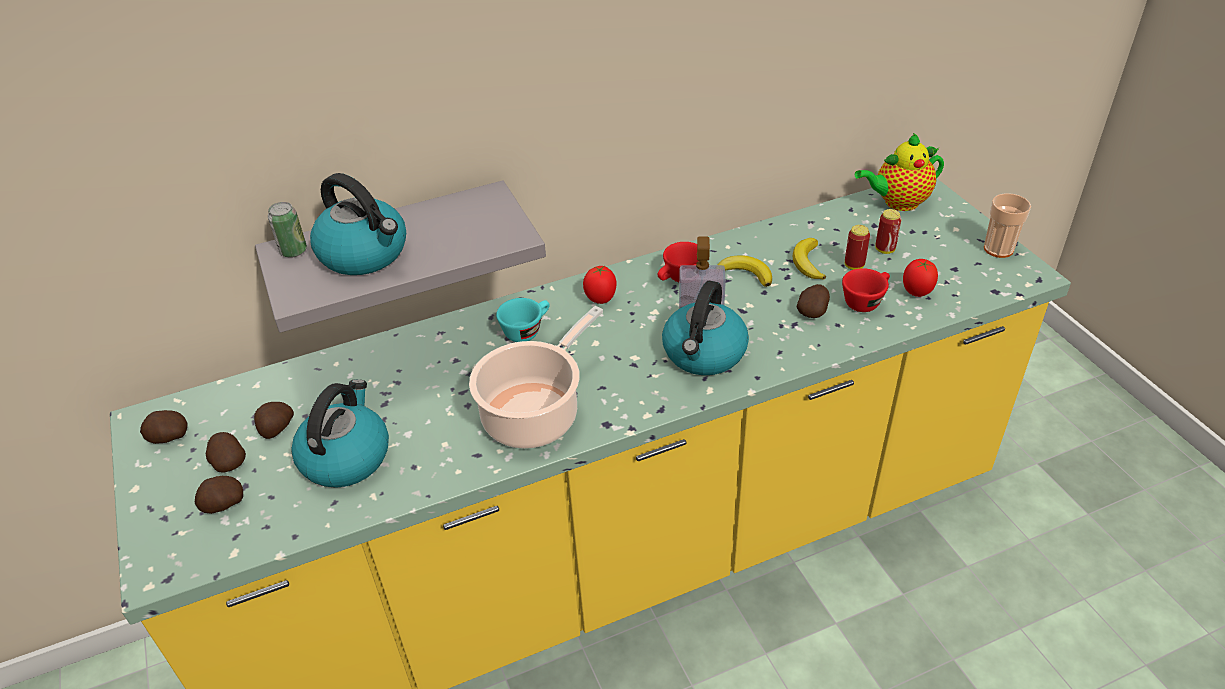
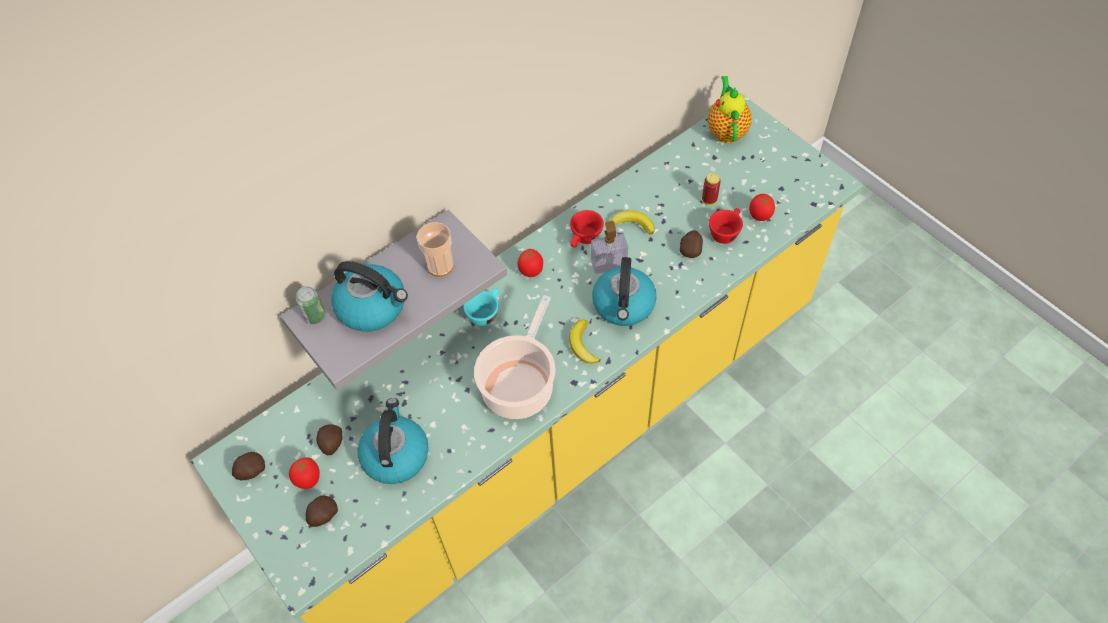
camera: 15 degrees left, 15 degrees up
potato [206,432,246,473] -> tomato [289,457,320,489]
banana [793,238,826,280] -> banana moved to [569,319,601,364]
teapot [855,133,944,211] -> teapot turned 120 degrees clockwise [708,76,752,143]
can [875,209,901,254] -> none
cup [984,193,1031,258] -> cup moved to [417,222,454,277]

